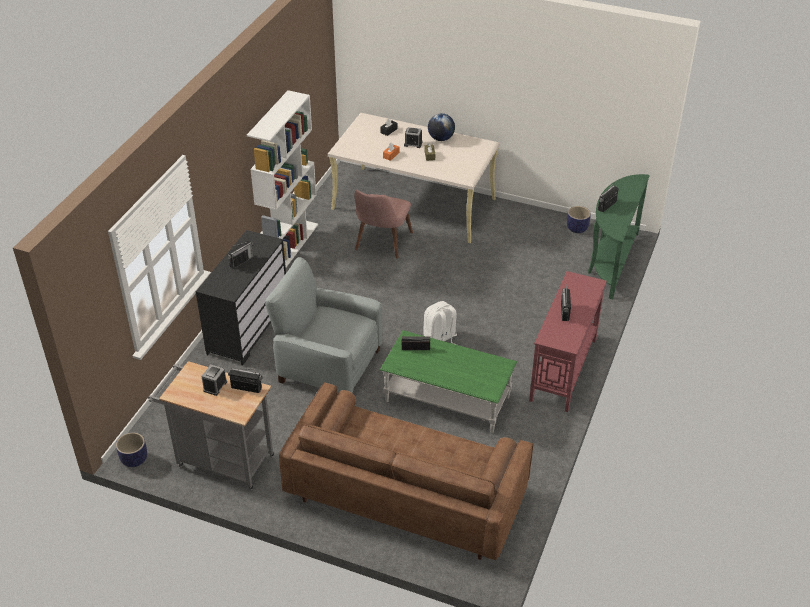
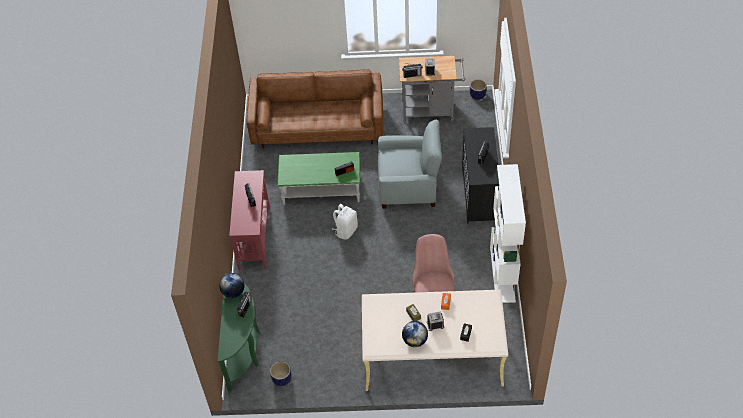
camera: 160 degrees right, 10 degrees up
none -> globe [219,273,245,298]

